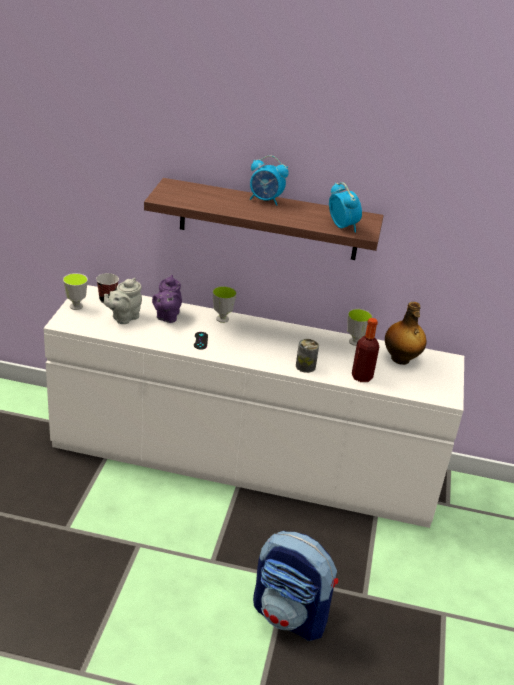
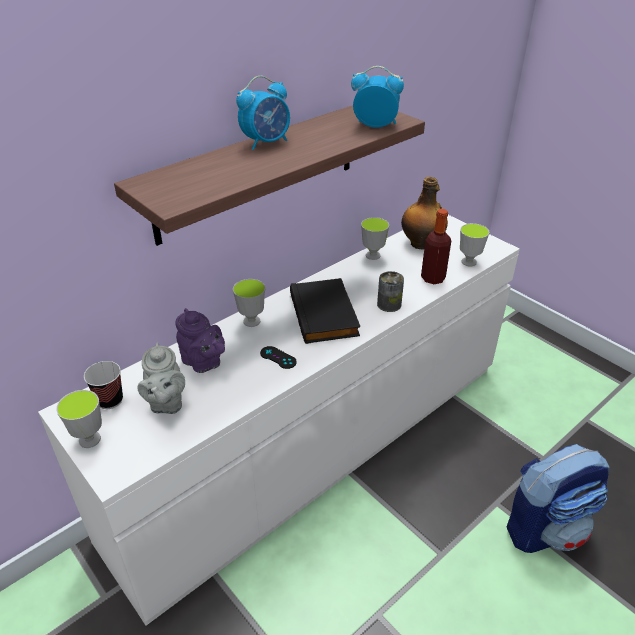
camera: 50 degrees left, 5 degrees up
none -> black book [290,278,360,344]
none -> cup [460,223,489,266]

